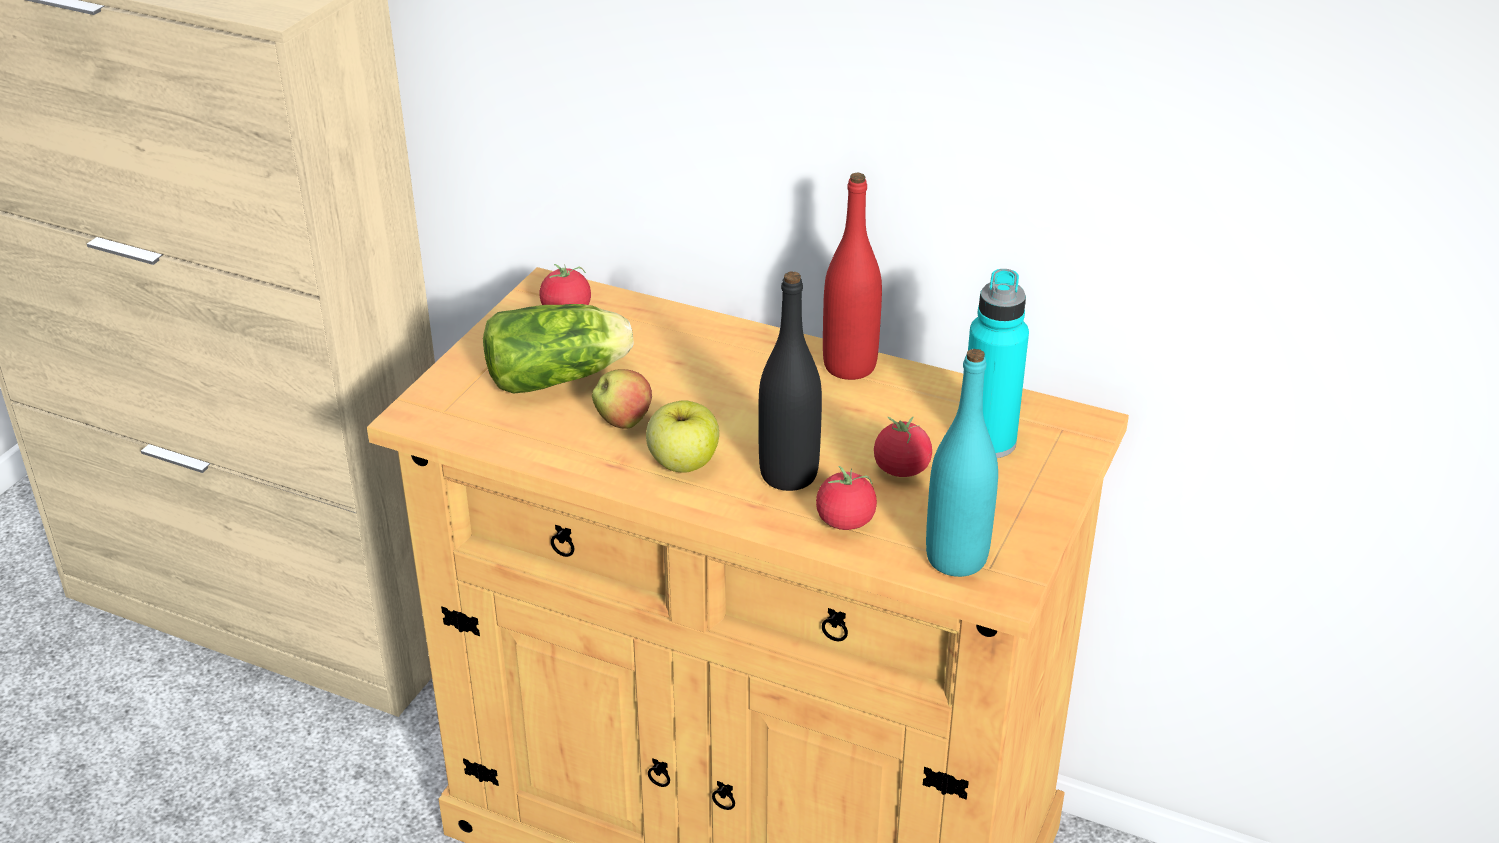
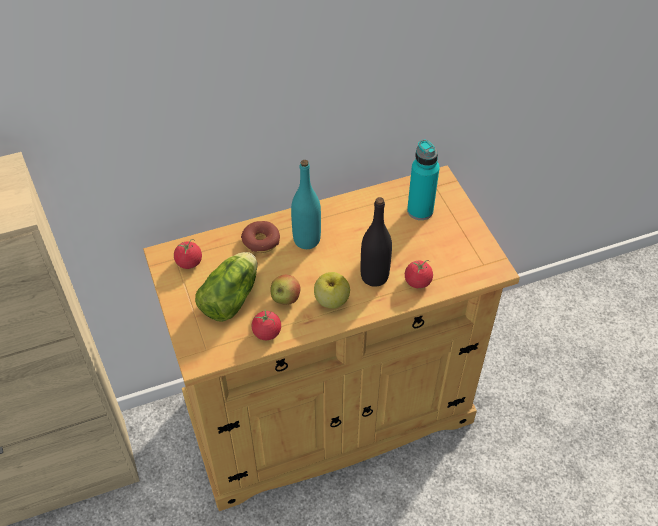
camera: 45 degrees left, 15 degrees up
red bottle [823,173,882,380] -> none
tomato [874,417,932,477] -> tomato moved to [251,310,281,340]
turquoise bottle [926,349,998,577] -> turquoise bottle moved to [291,160,321,249]
none -> donut [241,221,280,253]

